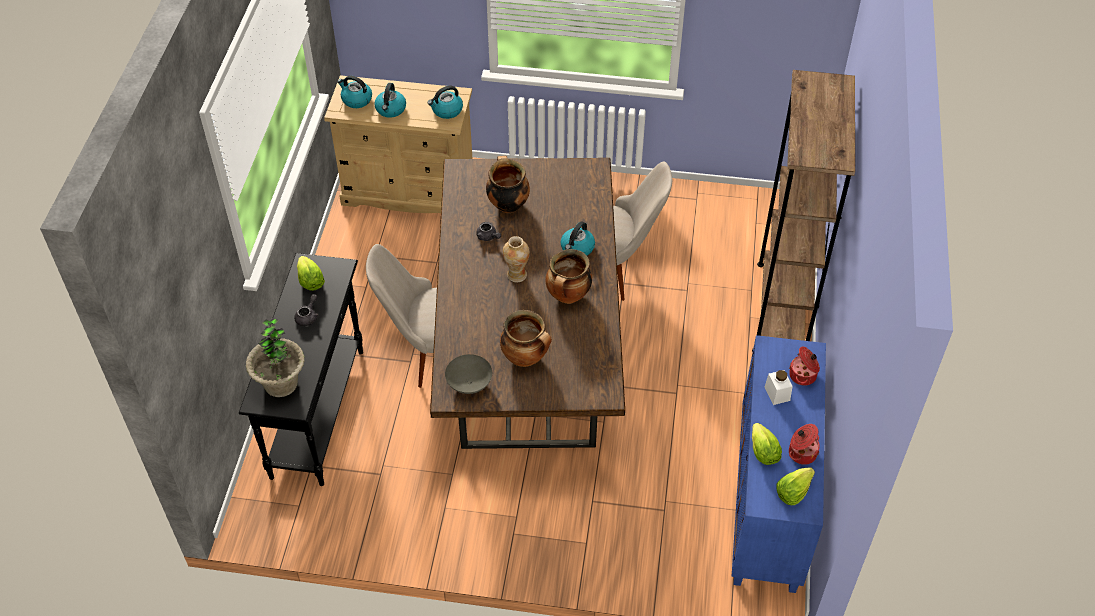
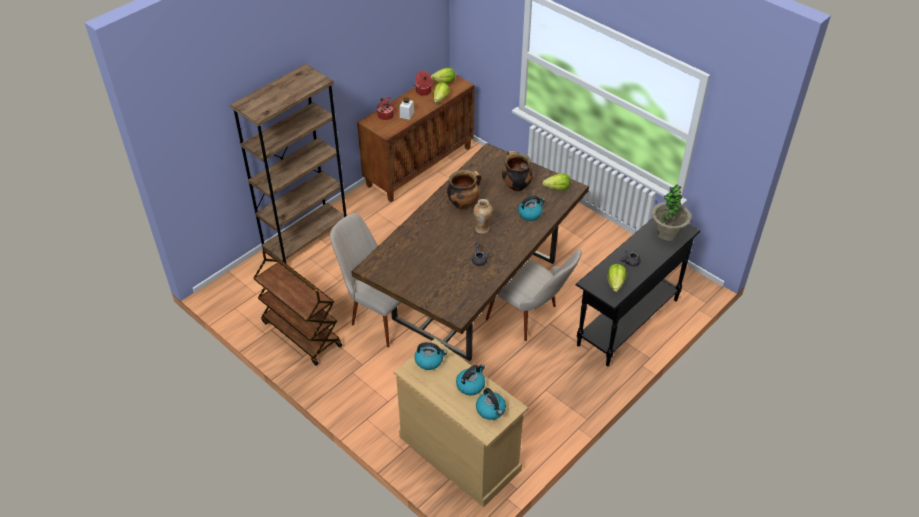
camera: 145 degrees left, 5 degrees down
grey bowl [445,354,492,394] -> lettuce [542,173,570,190]
cooking pot [486,156,530,213] -> none
kettle [561,221,595,256] -> kettle moved to [518,196,545,221]
blue cabinet [731,335,826,593] -> brown cabinet [357,74,474,202]
none -> brown cart [254,250,342,366]

